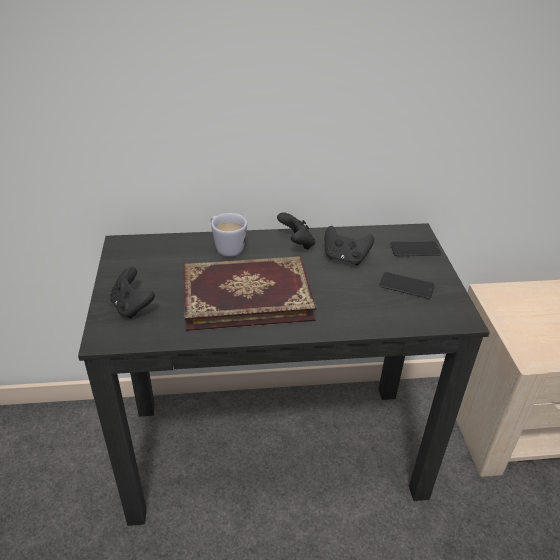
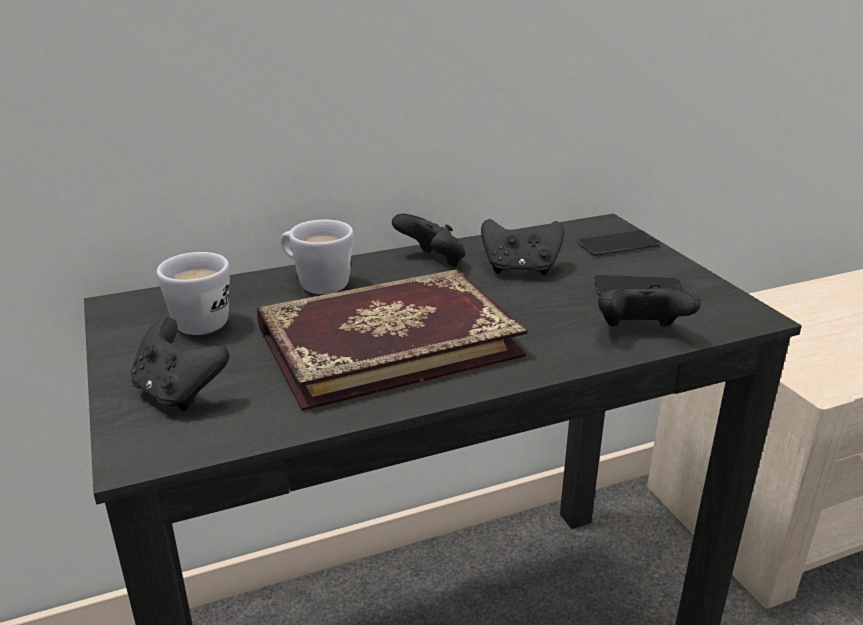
camera: 15 degrees left, 10 degrees down
none -> white mug [157,252,230,335]
none -> black game controller [598,284,701,327]

